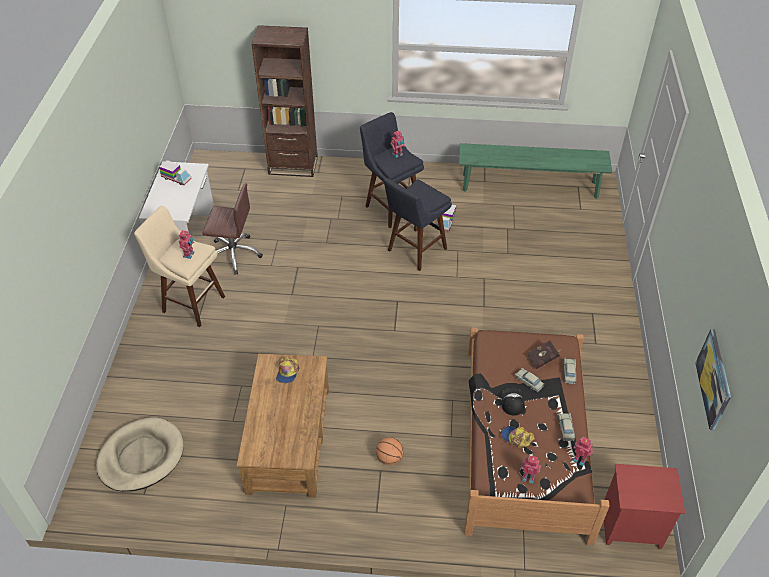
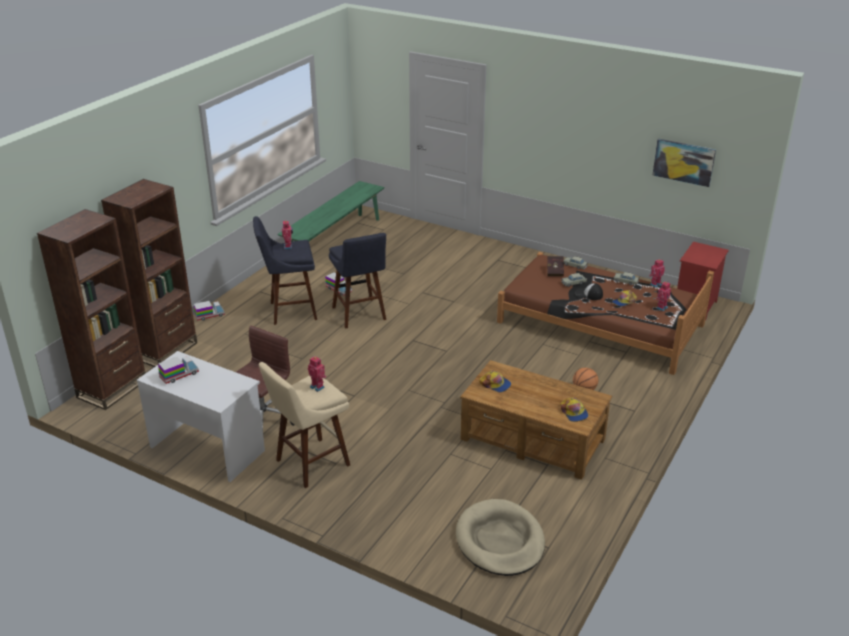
camera: 65 degrees left, 15 degrees down
none -> brown bookcase [37,209,146,410]
none -> toy truck [194,301,225,321]
none -> cap [560,397,588,422]

